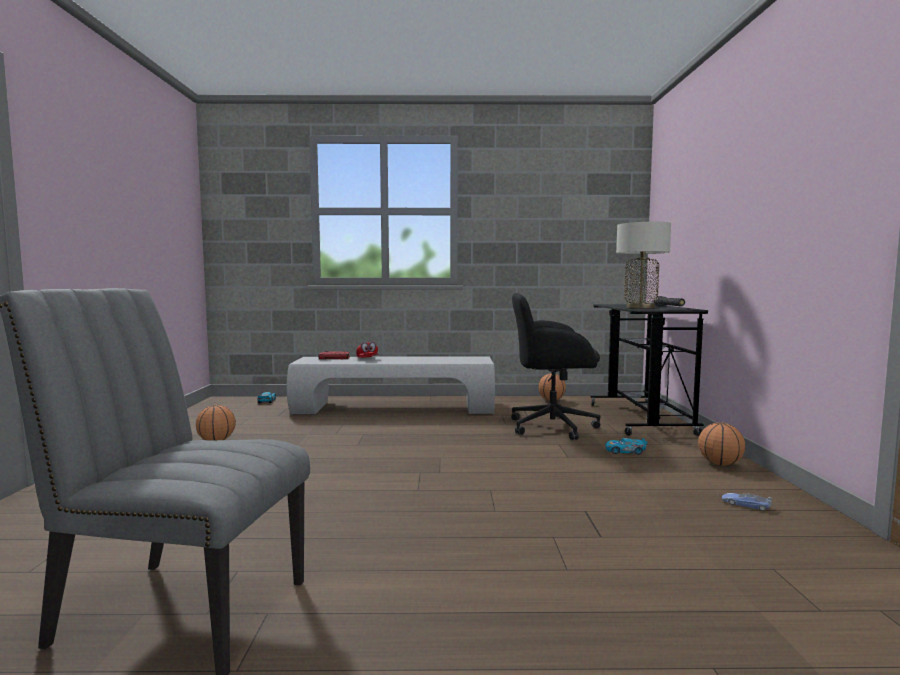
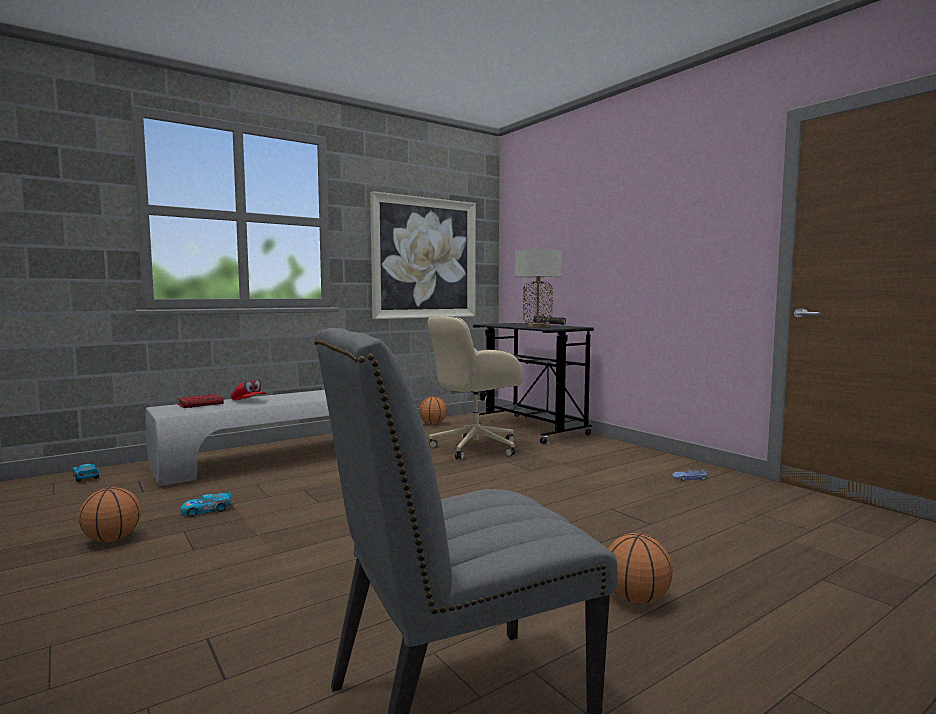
camera: 35 degrees left, 0 degrees up
black office chair [511,293,601,440] -> beige office chair [428,316,523,460]
toy car [605,438,648,455] -> toy car moved to [180,490,232,517]
basketball [698,422,746,466] -> basketball moved to [608,533,673,604]
none -> picture [370,191,476,319]

